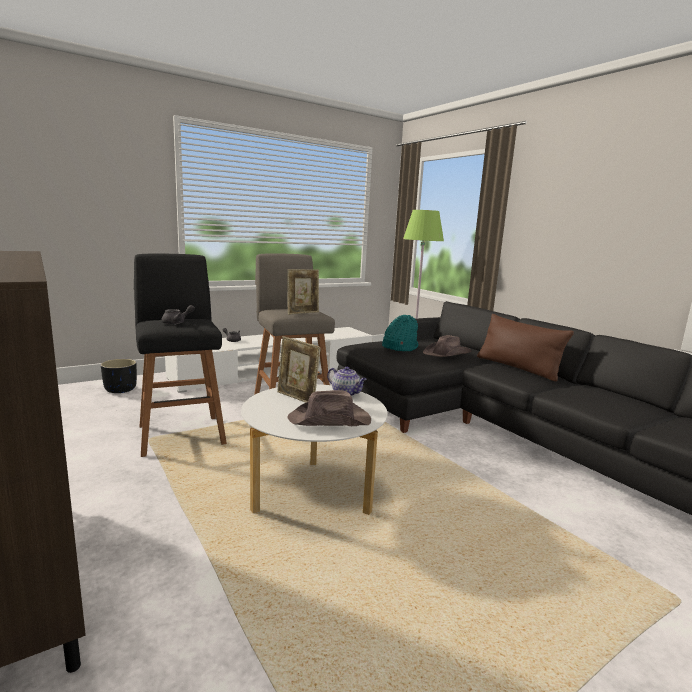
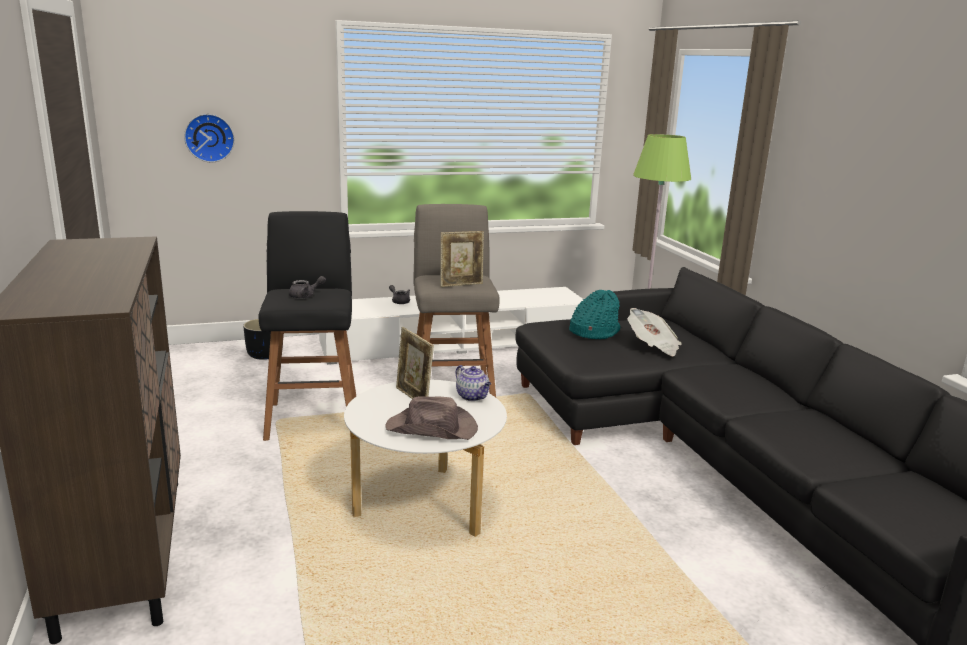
camera: 15 degrees right, 5 degrees up
brown hat [423,335,472,357] -> newspaper [627,308,682,357]
brown pillow [477,314,574,382] -> none
none -> wall clock [184,114,235,162]

